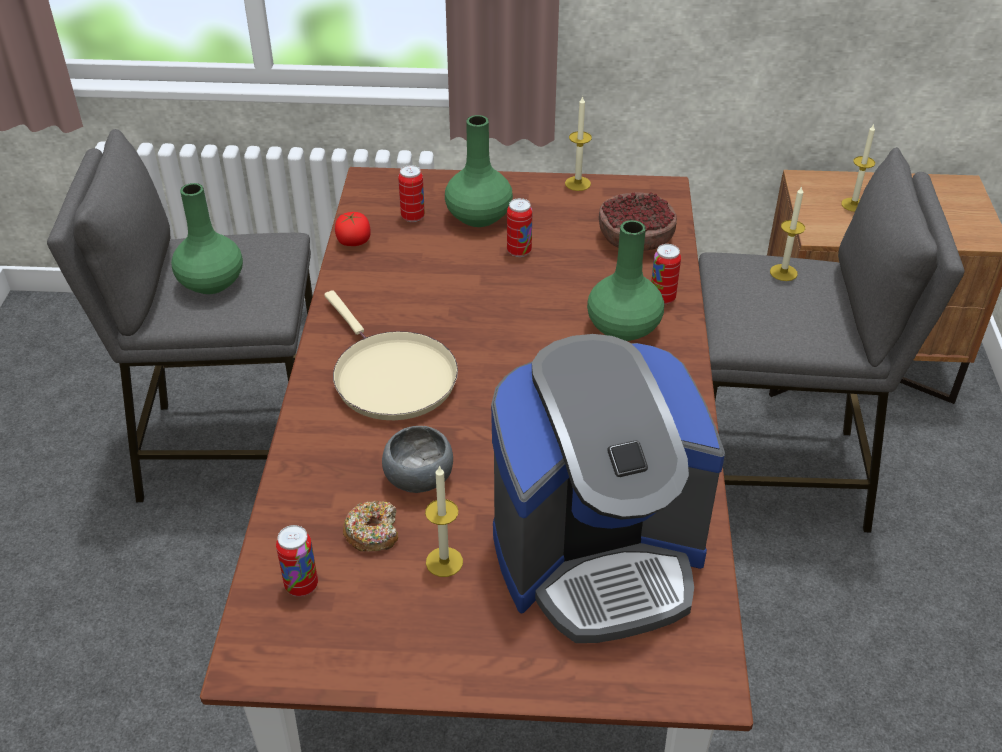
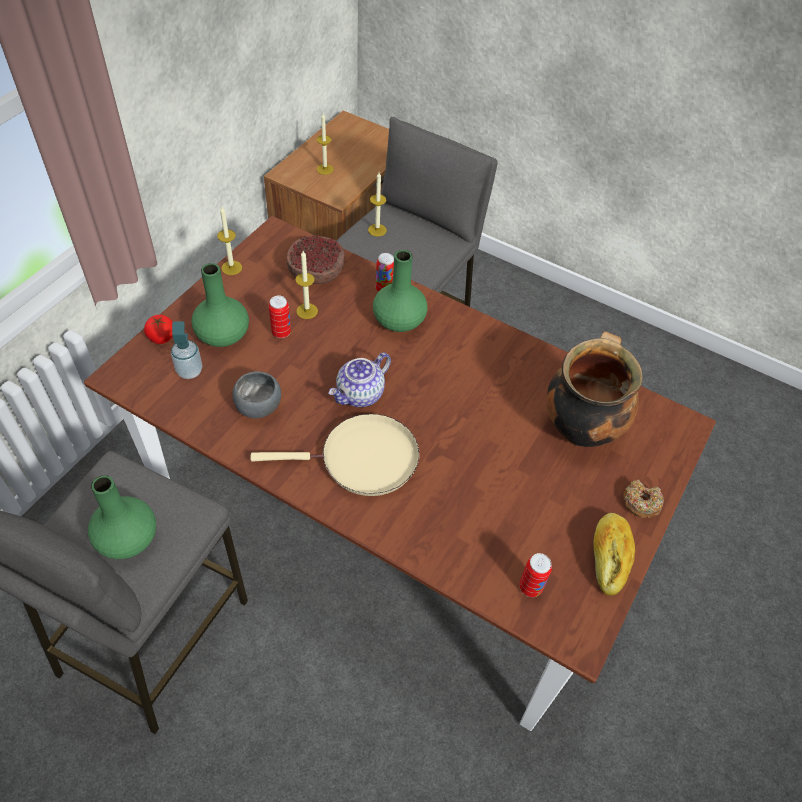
camera: 65 degrees left, 10 degrees up
tomato [335,212,371,246] -> tomato moved to [144,315,173,344]
donut [343,500,398,552] -> donut moved to [624,479,664,518]
grey bowl [382,426,453,493] -> grey bowl moved to [232,371,281,418]
can [398,165,425,222] -> soap dispenser [171,321,202,379]
candle [425,465,463,577] -> candle moved to [295,251,318,319]
coffee machine [491,334,725,643] -> cooking pot [546,331,643,447]
none -> teapot [329,352,391,407]
none -> bread [593,513,635,596]

